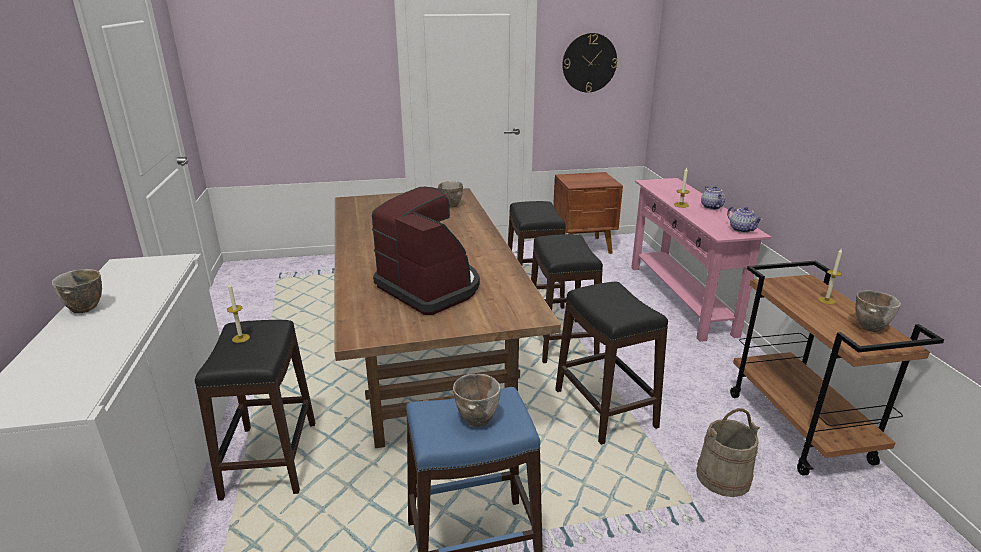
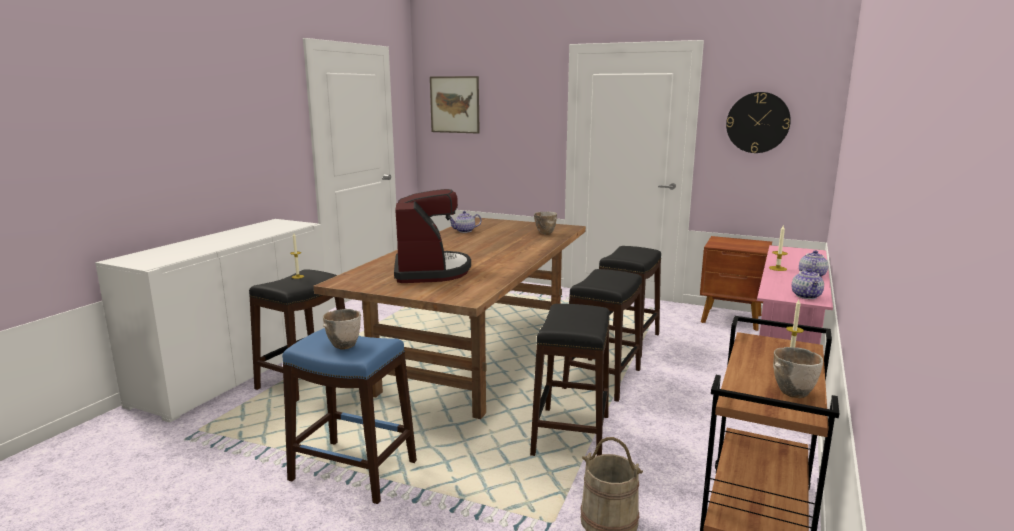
camera: 35 degrees right, 10 degrees down
bowl [52,269,102,314] -> none
none -> picture [430,76,480,134]
none -> teapot [450,211,482,233]

